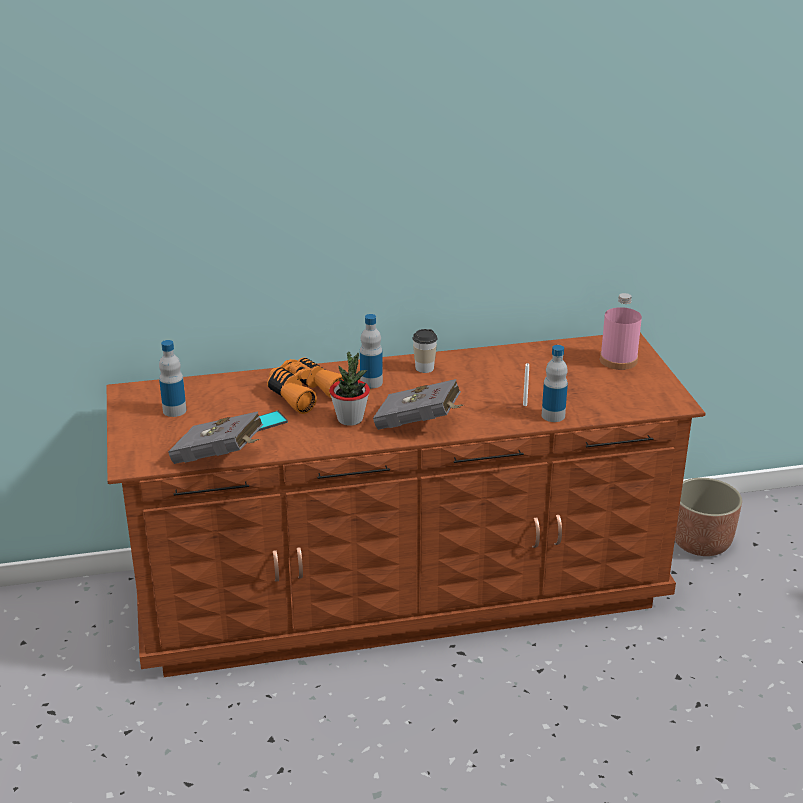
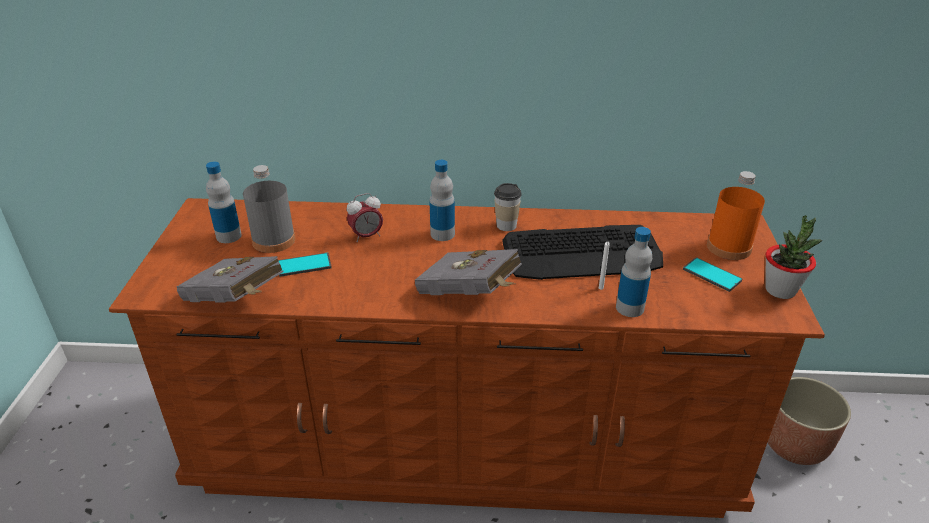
camera: 15 degrees right, 5 degrees up
orange binoculars [267,357,343,414] -> alarm clock [347,193,383,242]
potted plant [329,351,370,426] -> potted plant moved to [765,215,823,299]
pink bottle [600,293,642,370] -> orange bottle [707,171,765,260]
none -> grey bottle [243,165,295,253]
none -> keyboard [502,225,663,280]
none -> phone [683,257,742,292]

